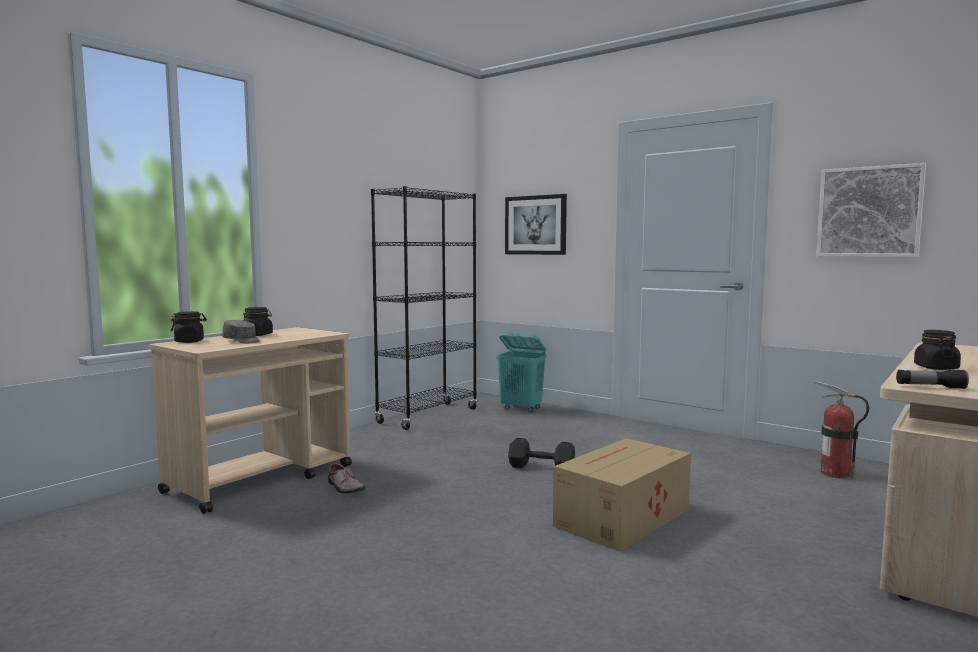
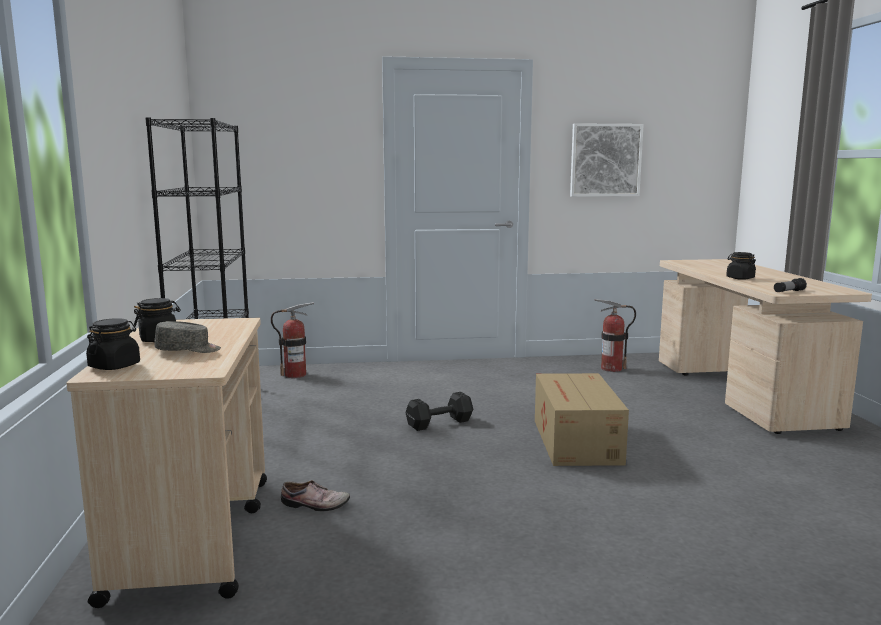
camera: 45 degrees left, 5 degrees up
turquoise laundry basket [496,333,546,413] -> fire extinguisher [271,302,314,378]
picture [505,194,567,255] -> none

